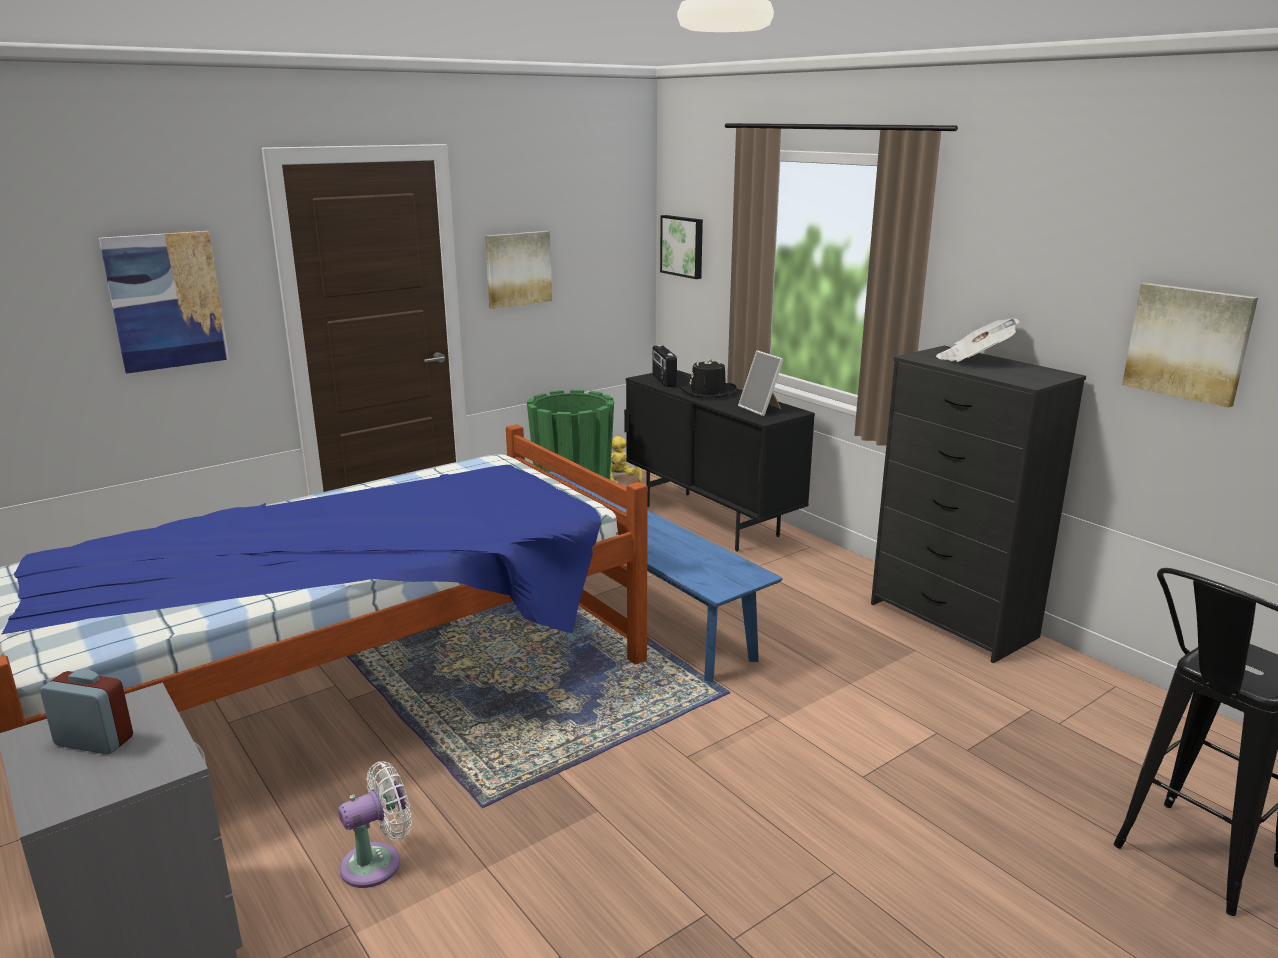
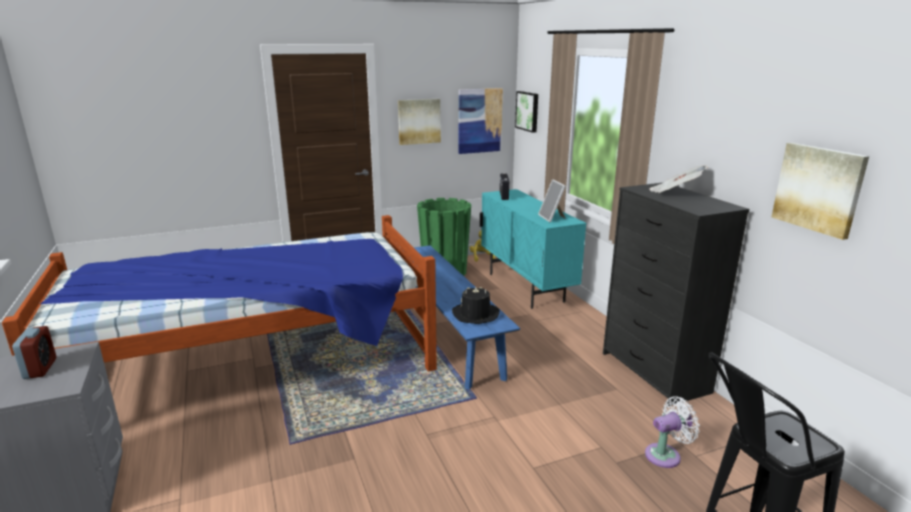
camera: 15 degrees right, 0 degrees up
alarm clock [40,669,133,754] -> alarm clock turned 45 degrees clockwise [12,326,56,379]
picture [99,231,229,374] -> picture moved to [459,88,503,154]
white fan [338,761,412,888] -> white fan moved to [645,396,700,468]
black cabinet [624,370,815,552] -> turquoise cabinet [480,189,586,309]
black hat [680,358,737,398] -> black hat moved to [452,287,500,324]

